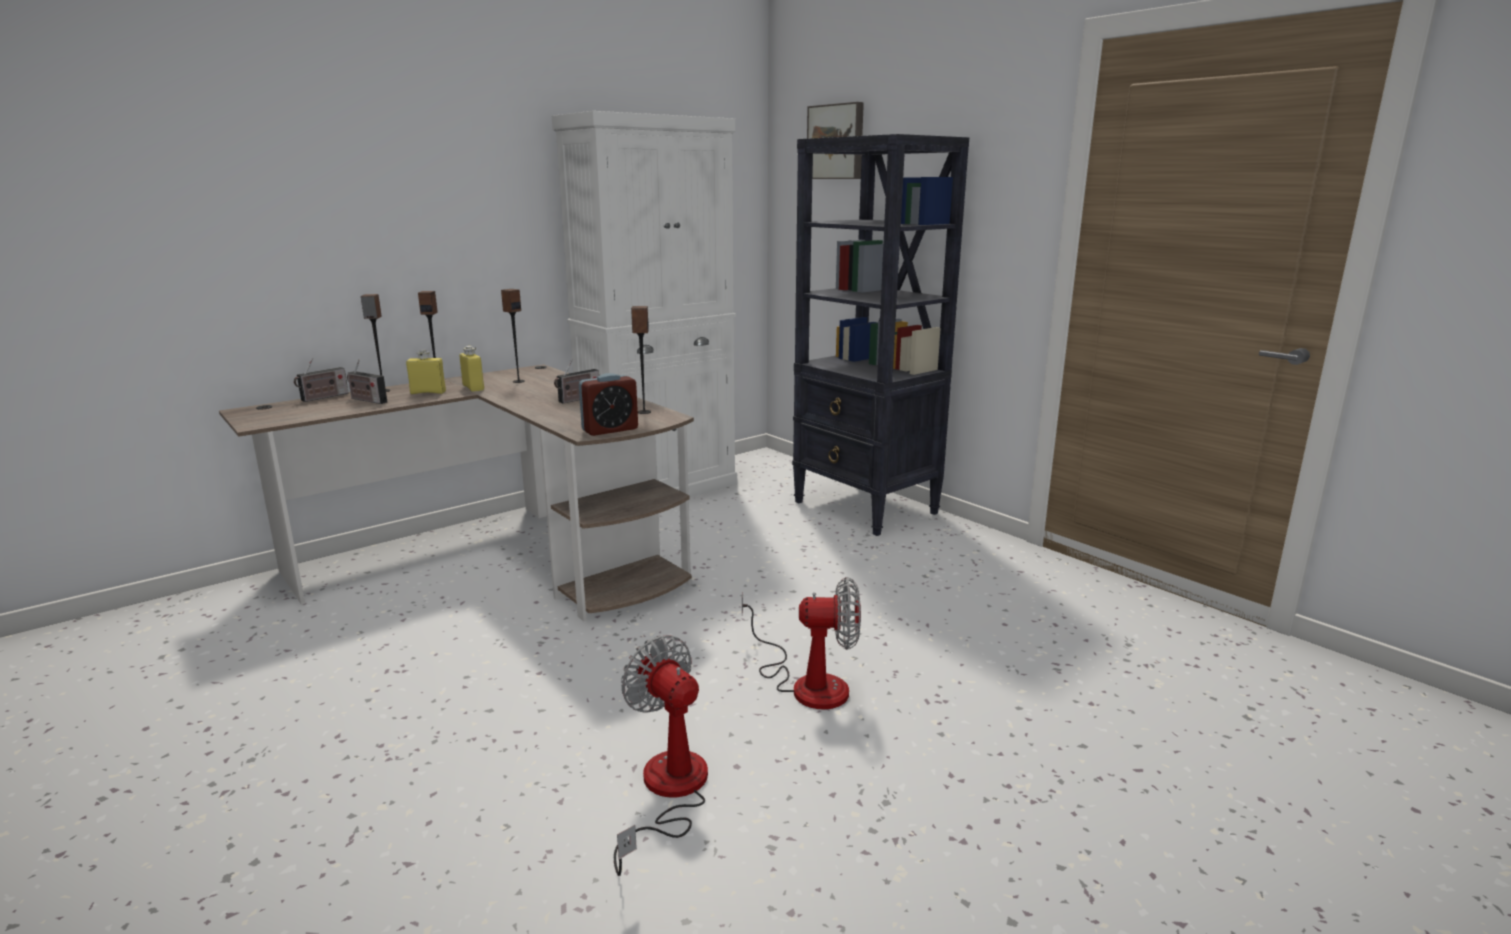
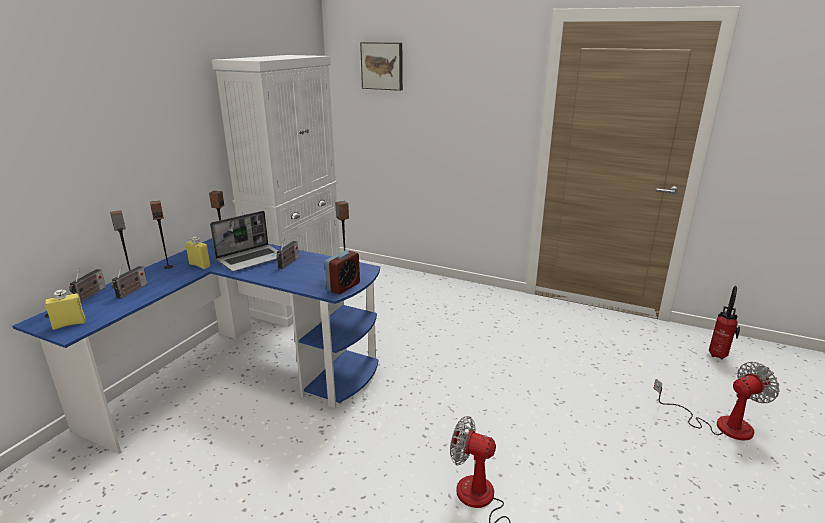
camera: 25 degrees left, 5 degrees up
brown desk [219,364,694,621] -> blue desk [12,238,380,454]
radio [347,359,387,404] -> radio turned 75 degrees counterclockwise [111,265,147,299]
yellow bottle [406,350,446,394] -> yellow bottle moved to [45,290,85,330]
fan [742,577,861,710] -> fan moved to [653,362,780,441]
black bookcase [792,134,969,536] -> none
none -> laptop [210,211,278,272]
none -> fire extinguisher [709,286,740,359]

